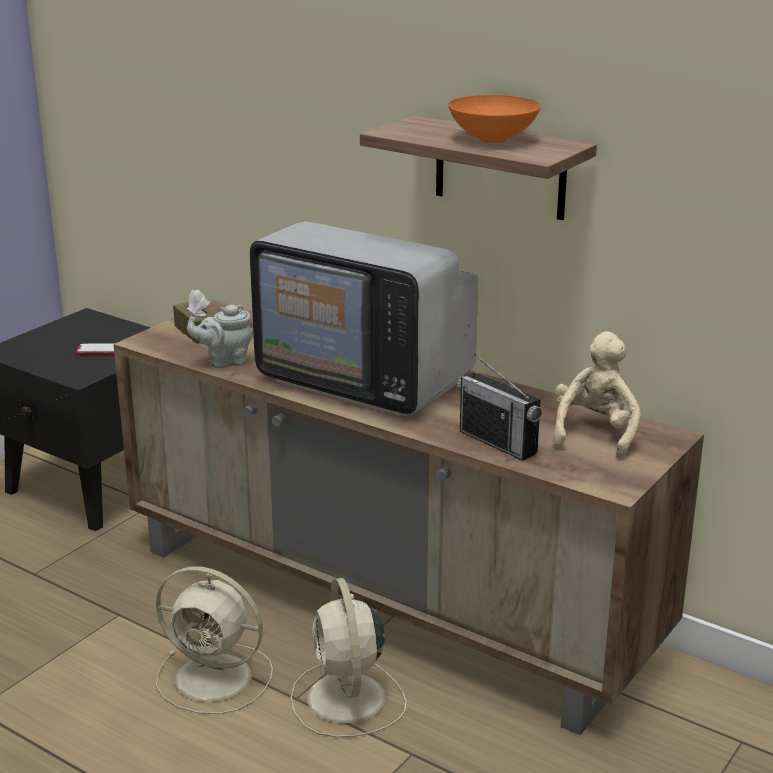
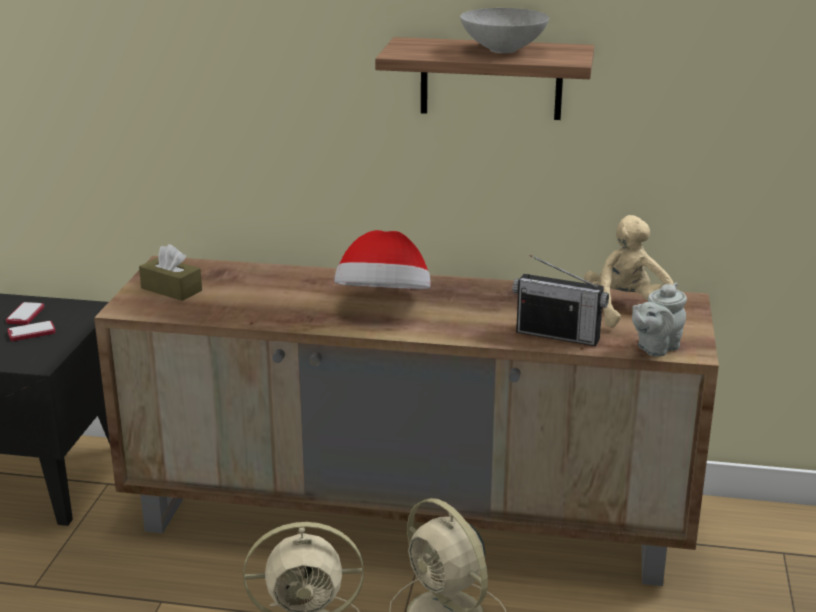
camera: 25 degrees left, 0 degrees up
grey teapot [187,305,253,368] -> grey teapot moved to [632,283,687,357]
television [250,222,478,416] -> hat [334,230,431,289]
orange bowl [448,95,541,143] -> grey bowl [460,8,549,53]
none -> phone [6,302,44,325]

